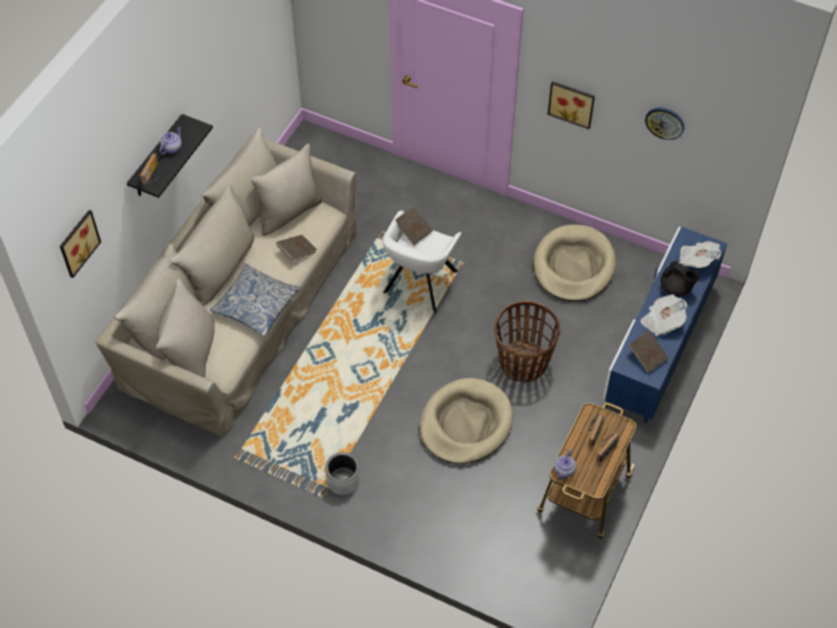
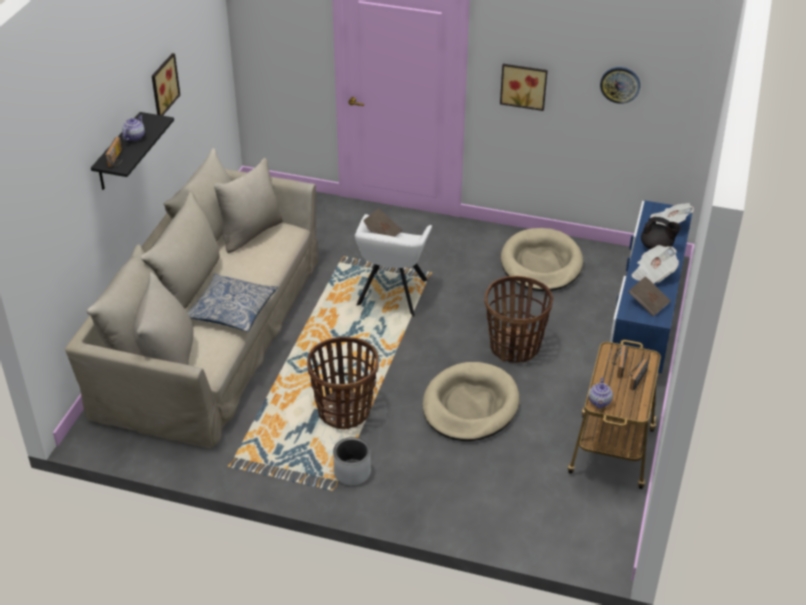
camera: 10 degrees left, 15 degrees down
picture [60,210,101,278] -> picture moved to [152,53,180,116]
brown book [276,235,317,260] -> none
none -> basket [307,337,379,430]

